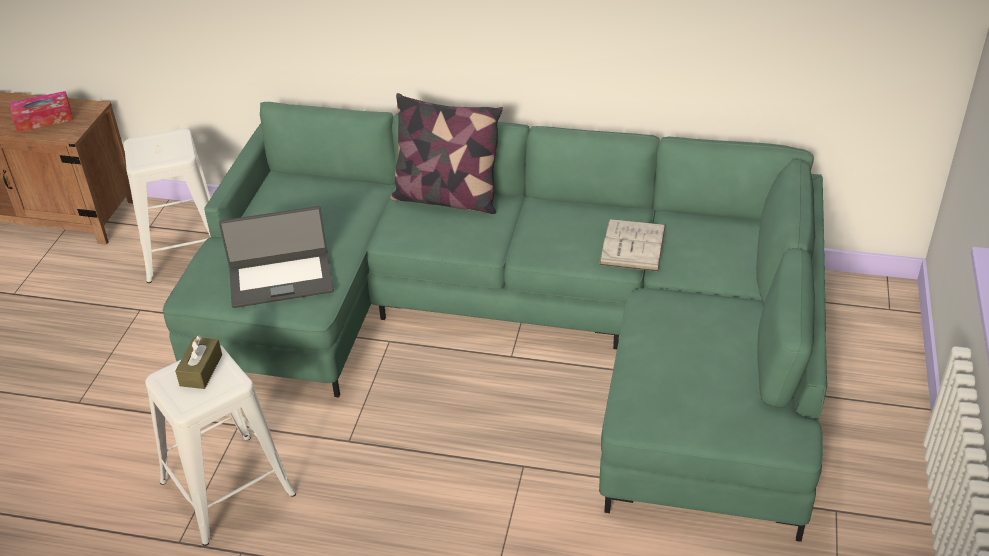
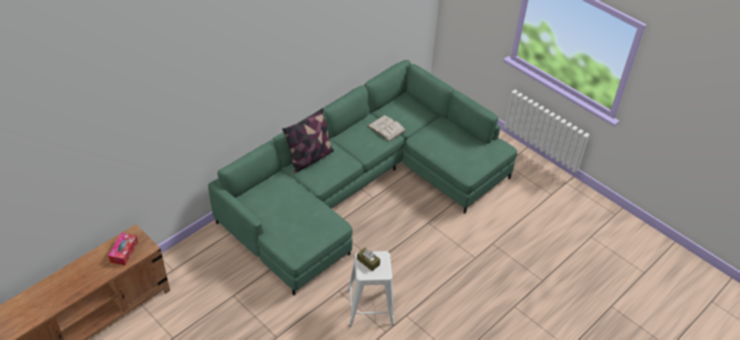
camera: 60 degrees left, 5 degrees up
white stool [124,128,211,283] -> none
laptop [219,206,334,308] -> none

